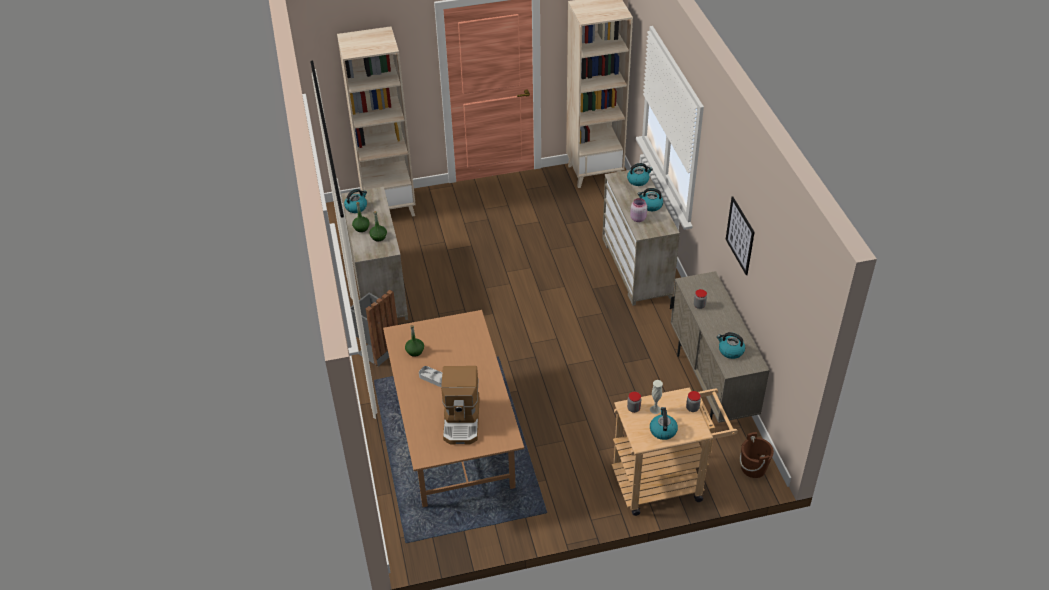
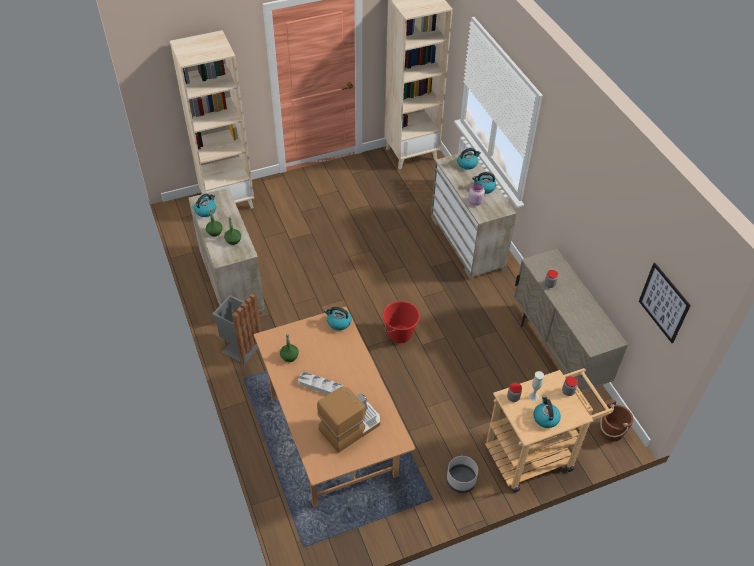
camera: 10 degrees left, 5 degrees up
coffee machine [441,366,480,445] -> coffee machine turned 120 degrees counterclockwise [317,386,380,453]
kettle [717,332,745,359] -> kettle moved to [324,307,352,331]
picture [726,196,754,275] -> picture moved to [639,263,691,343]
none -> red bucket [383,301,420,343]
none -> grey planter [446,456,478,493]

